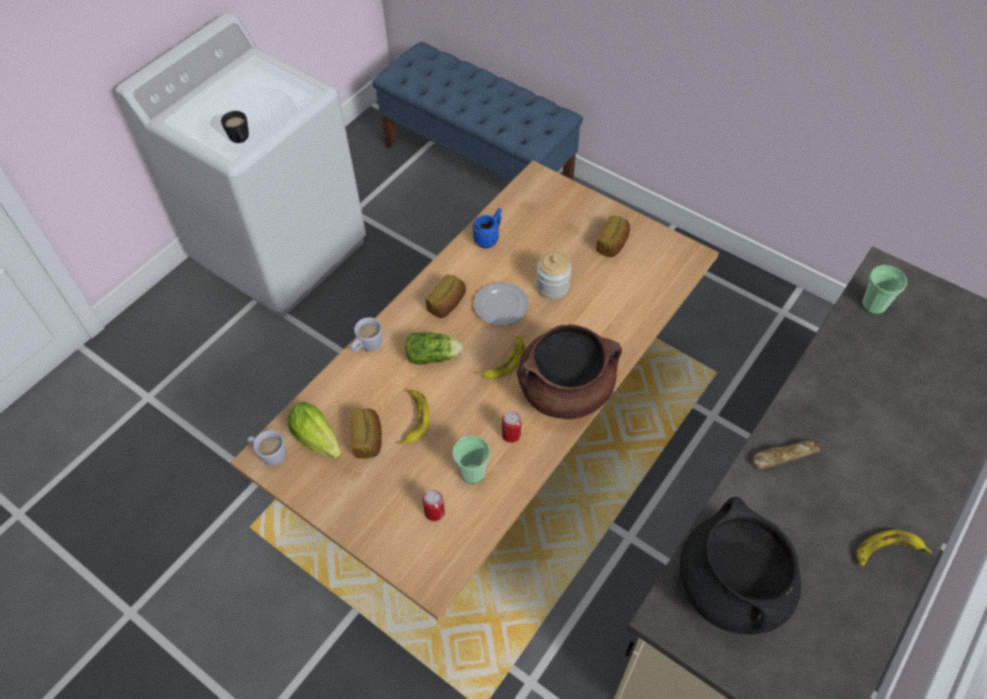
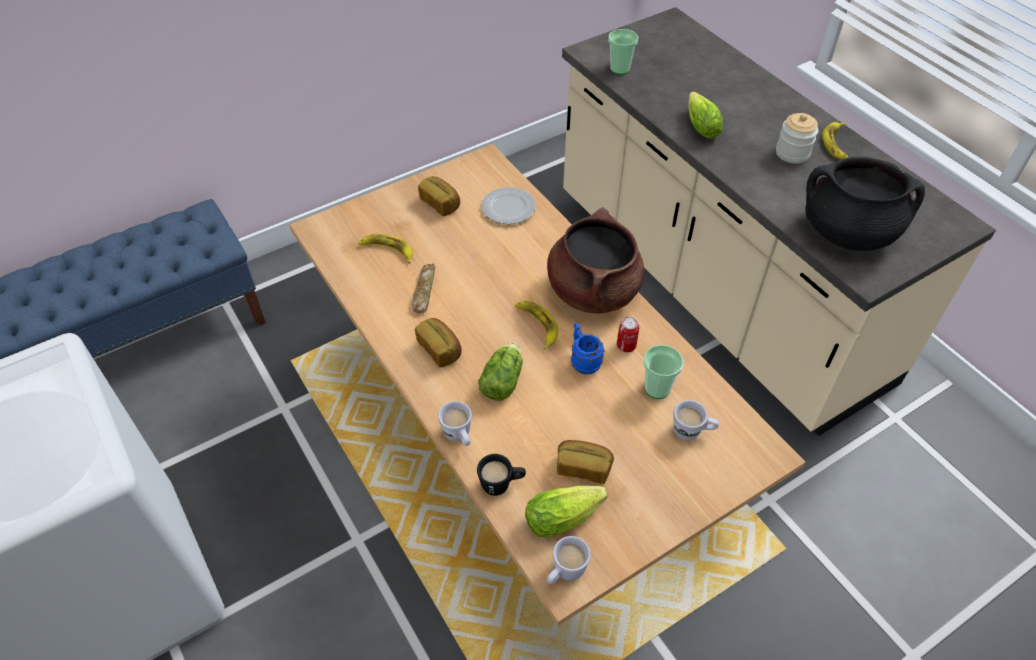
camera: 70 degrees left, 5 degrees down
black mug [221,111,249,143] -> black mug moved to [477,454,526,496]
banana [399,390,429,445] -> banana moved to [358,234,413,264]
can [423,489,445,521] -> white mug [673,400,719,440]
blue mug [472,208,502,248] -> blue mug moved to [571,323,605,375]
plate [474,282,529,326] -> plate moved to [481,187,536,224]
jar [536,252,571,299] -> jar moved to [776,113,818,164]
bread [753,440,821,469] -> bread moved to [412,264,435,314]
none -> lettuce [688,92,723,138]

